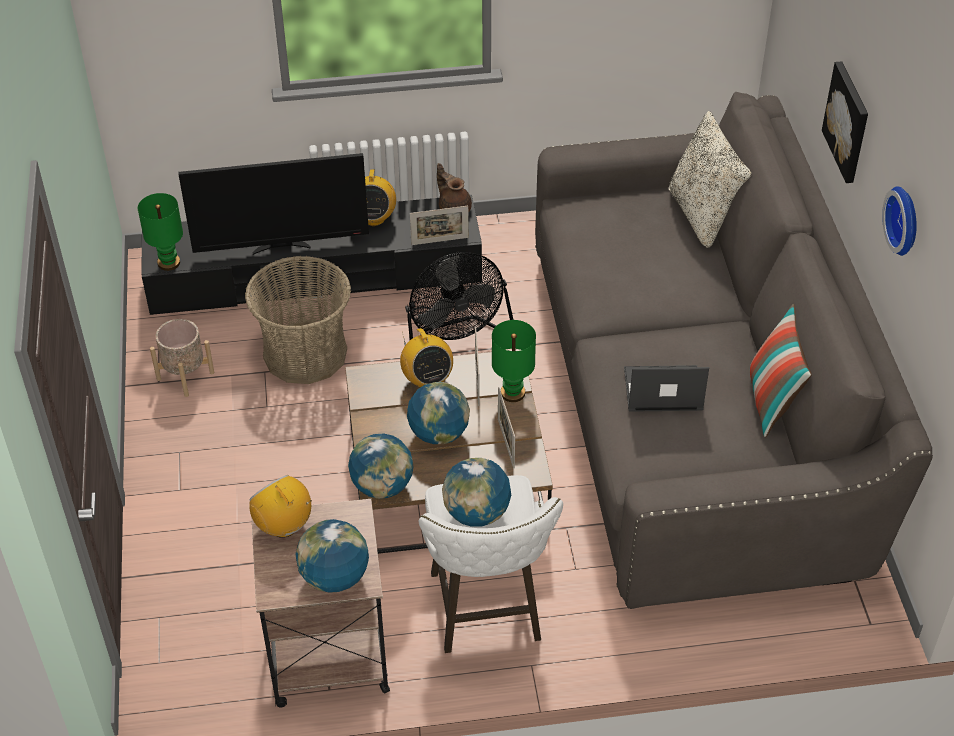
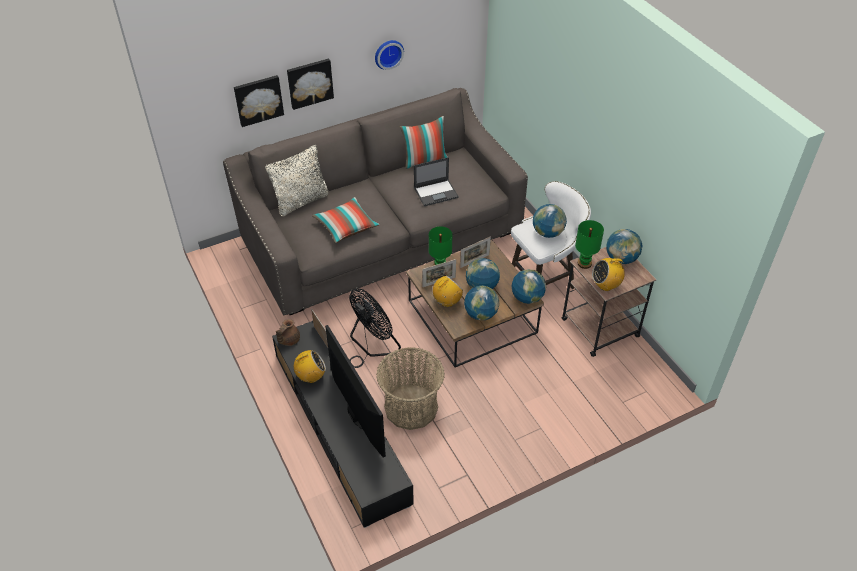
camera: 110 degrees left, 0 degrees up
green table lamp [138,193,183,271] -> green table lamp moved to [575,220,604,269]
beige planter [150,319,214,397] -> none
radio [249,475,312,538] -> radio turned 45 degrees clockwise [592,258,625,291]
laptop [624,365,709,412] -> laptop turned 90 degrees counterclockwise [414,157,459,206]
none -> picture [234,75,284,127]
none -> pillow [312,197,379,243]
none -> globe [464,286,499,321]

